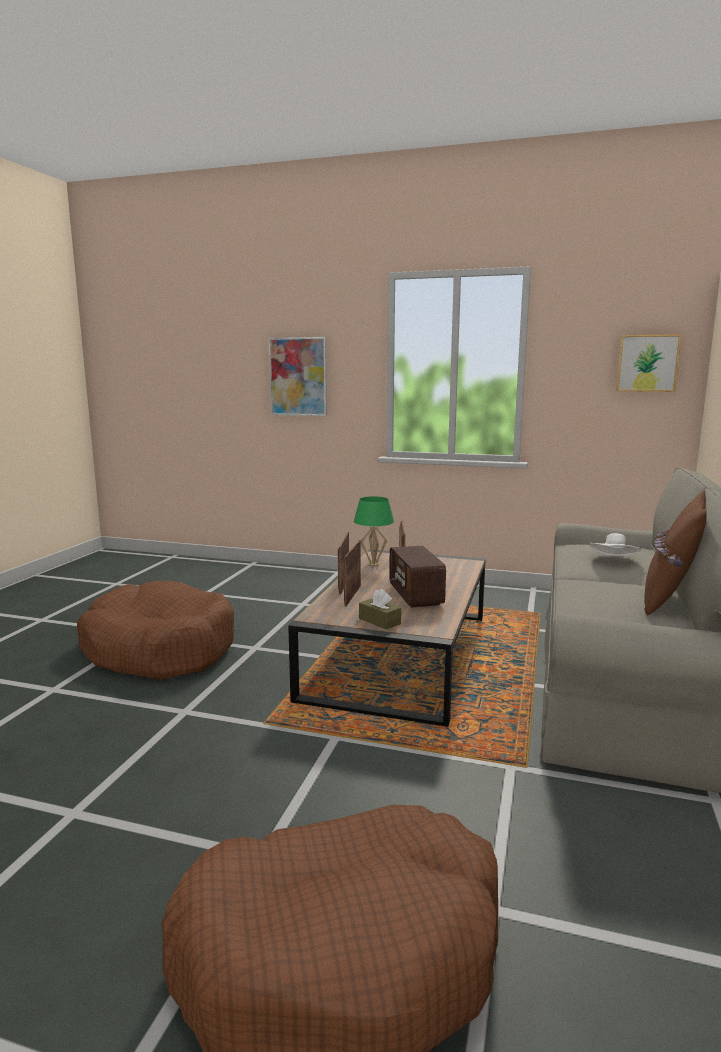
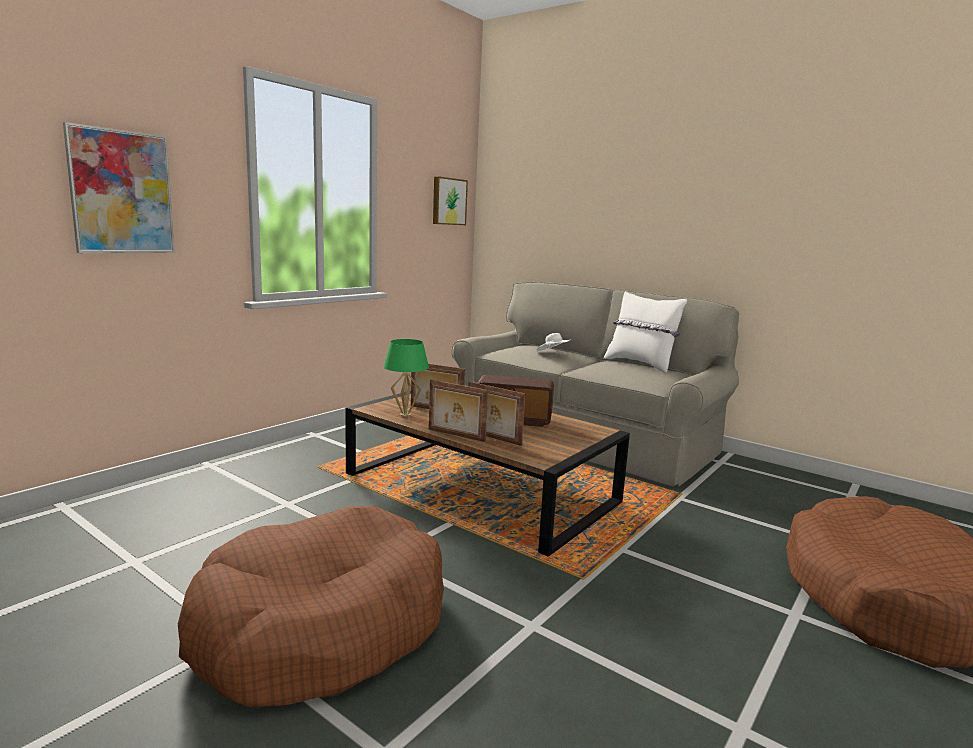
camera: 70 degrees left, 0 degrees up
brown tissue box [359,589,401,630] -> none
brown pillow [644,490,707,616] -> white pillow [604,291,687,373]

